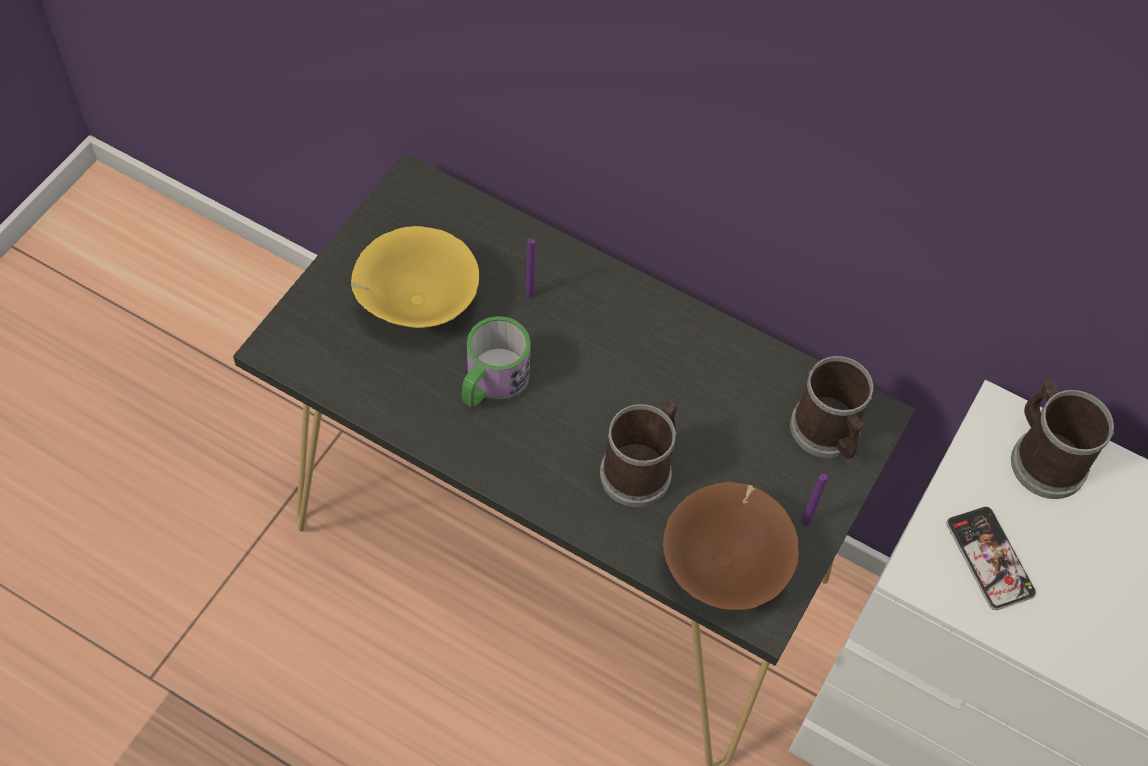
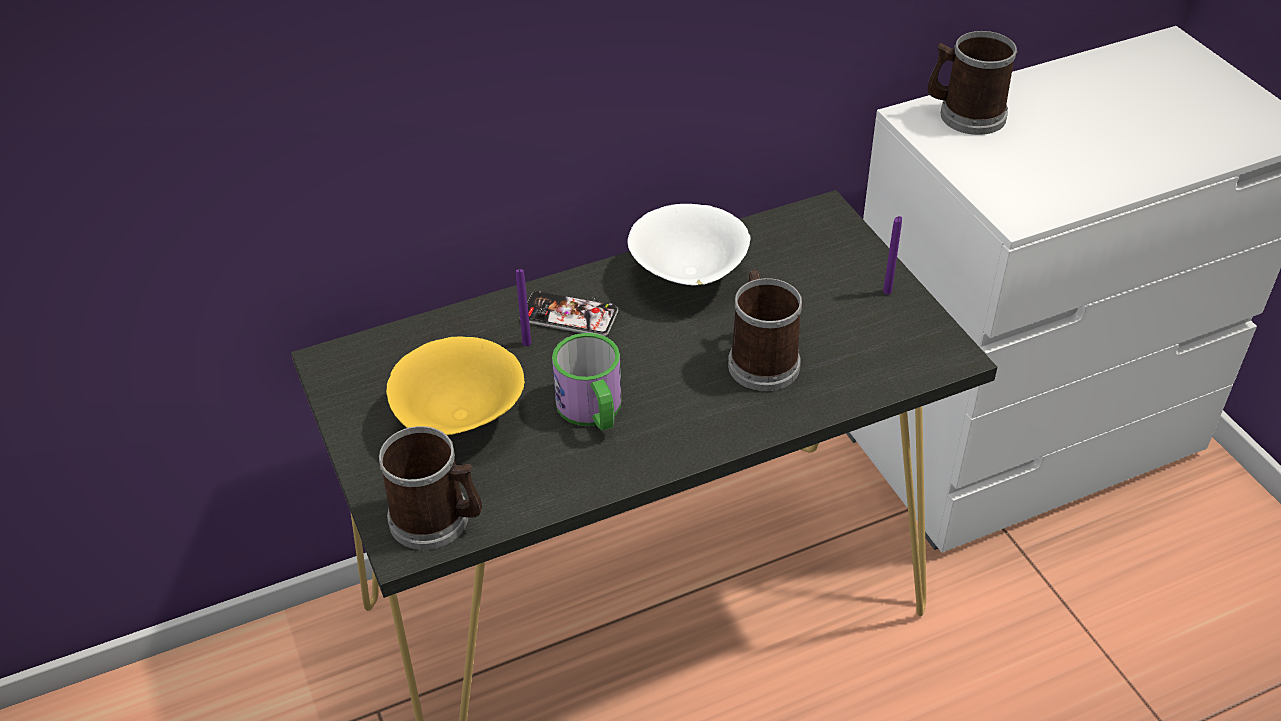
camera: 50 degrees left, 15 degrees down
brown bowl [663,482,799,610] -> none
mug [790,356,873,459] -> mug moved to [379,426,482,550]
phone [946,507,1036,610] -> phone moved to [527,291,618,336]
none -> white bowl [627,204,751,286]

